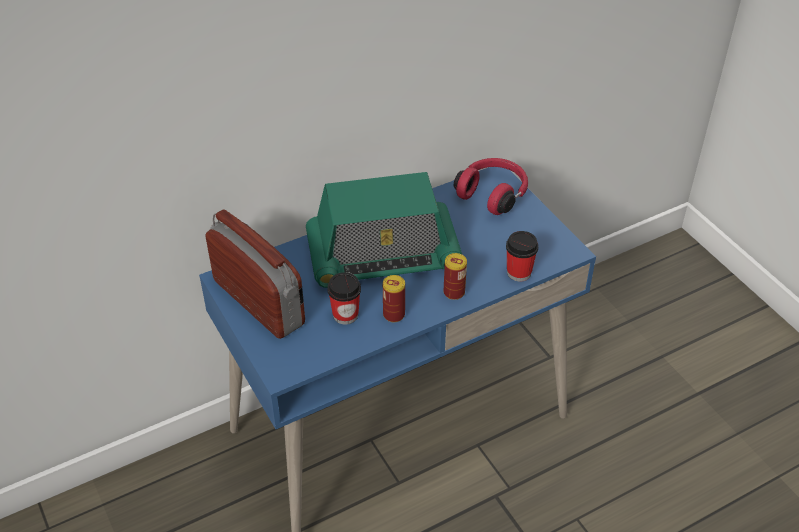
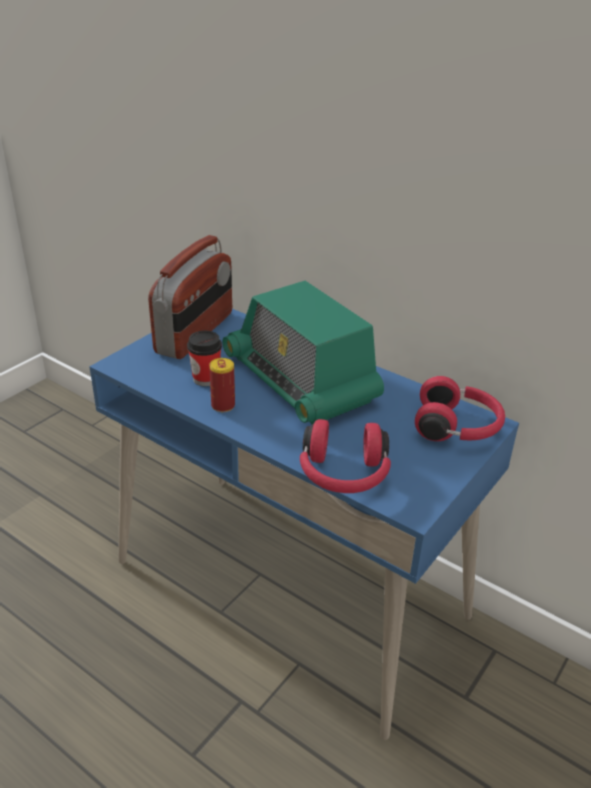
camera: 65 degrees right, 10 degrees down
can [444,253,467,300] -> none
cup [506,231,538,282] -> red headphones [300,419,391,493]

